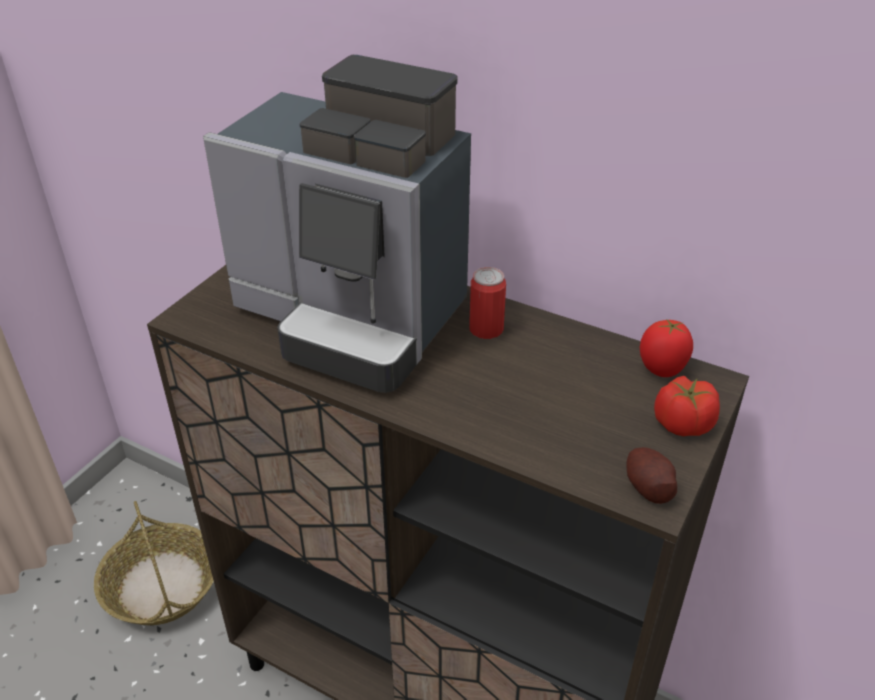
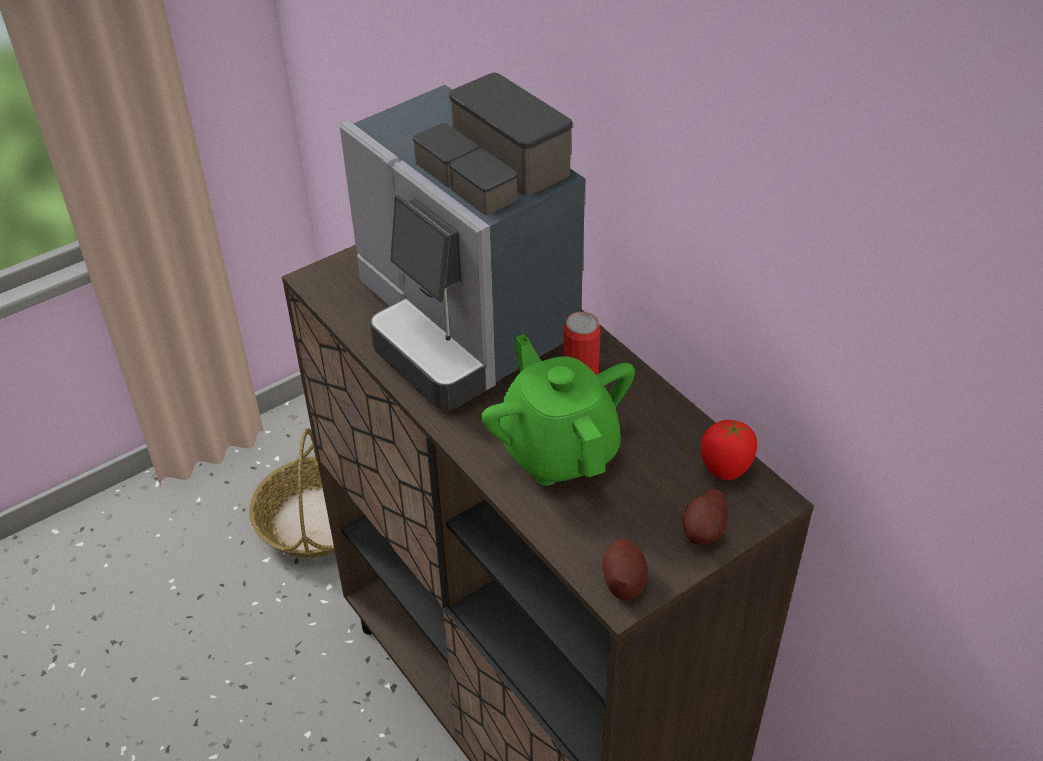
camera: 25 degrees right, 5 degrees up
tomato [654,376,720,436] -> potato [683,489,728,545]
none -> green teapot [481,334,635,486]

